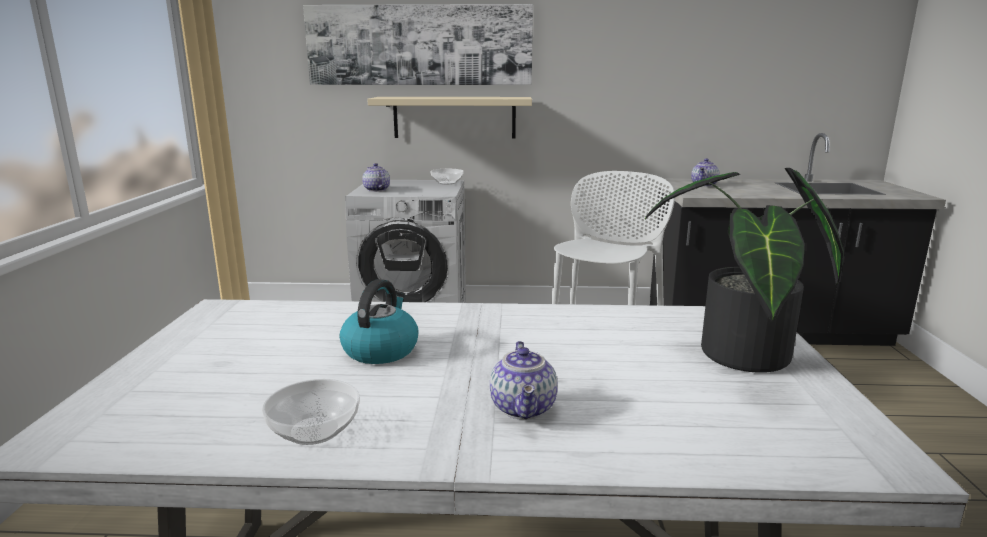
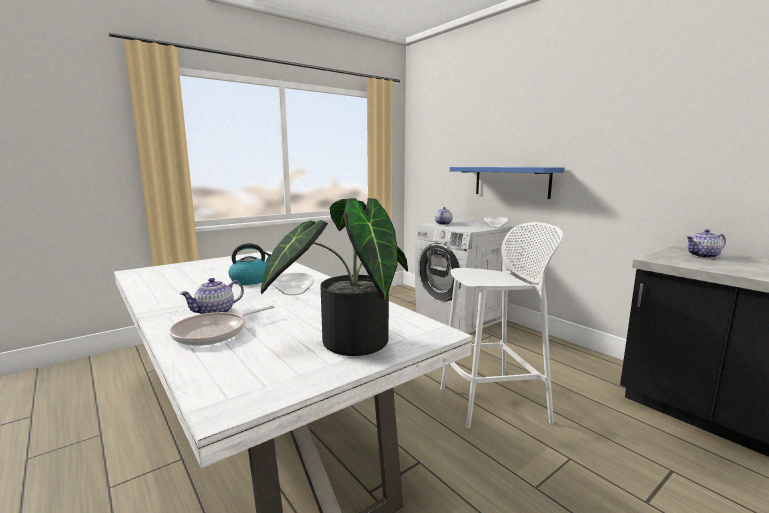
camera: 50 degrees right, 5 degrees down
bowl [262,379,360,445] -> bowl moved to [273,273,314,295]
picture [303,4,533,85] -> none
beige shelf [367,97,532,138] -> blue shelf [450,167,564,199]
none -> frying pan [169,305,275,346]

